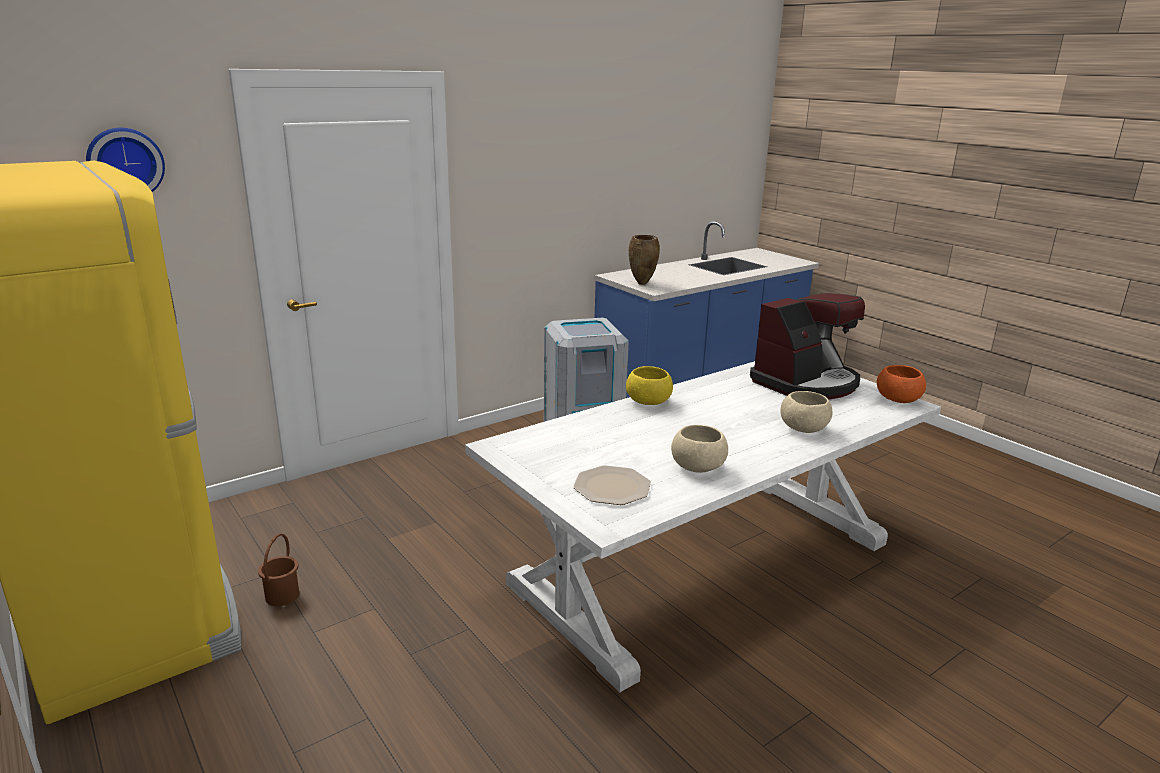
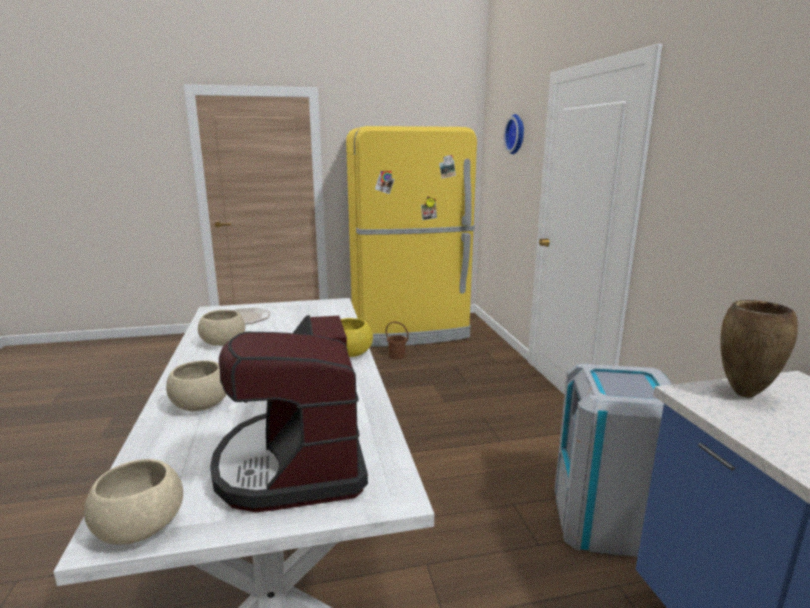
camera: 115 degrees right, 5 degrees down
orange bowl [877,365,926,403] -> beige bowl [84,459,183,545]

